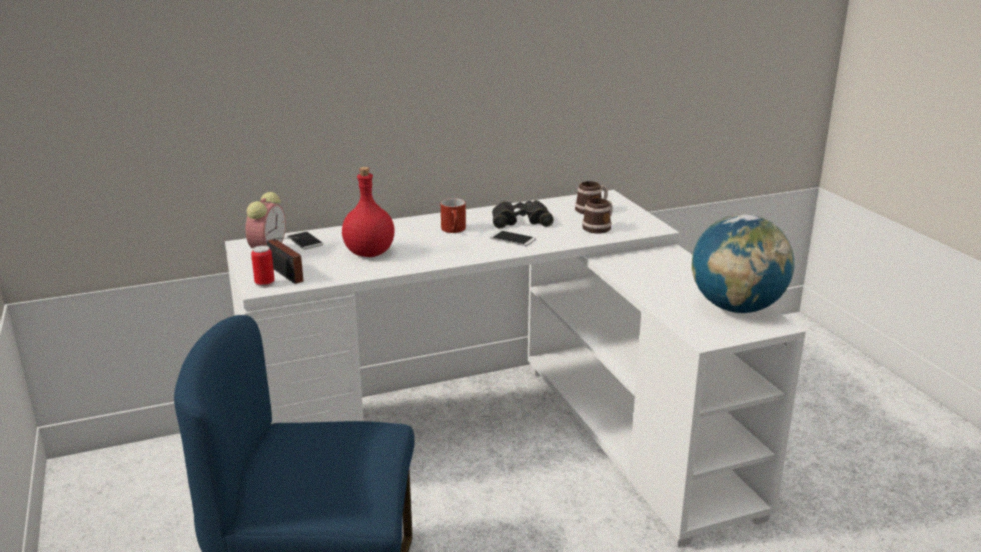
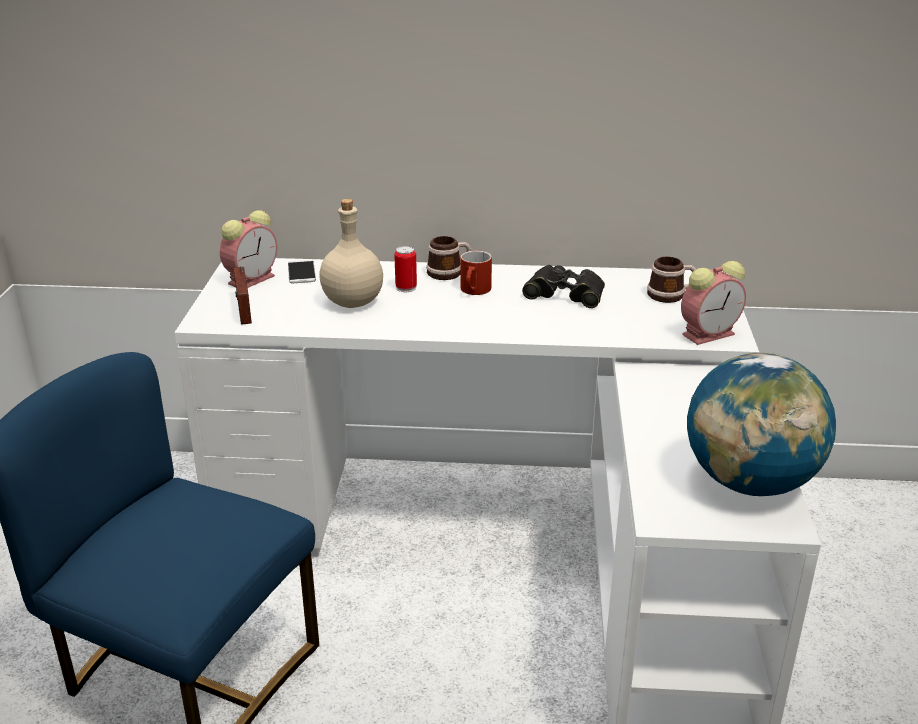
camera: 25 degrees right, 5 degrees up
can [251,245,275,288] -> can moved to [394,246,417,292]
red bottle [342,167,395,257] -> beige bottle [319,199,383,308]
phone [490,230,536,246] -> none
mug [582,198,613,233] -> mug moved to [426,236,471,280]
none -> alarm clock [681,261,746,345]

